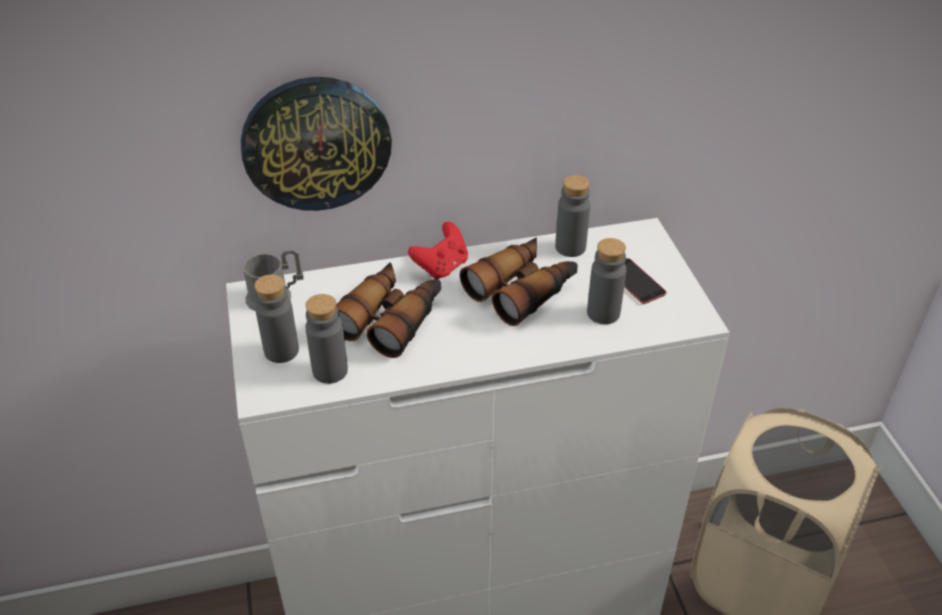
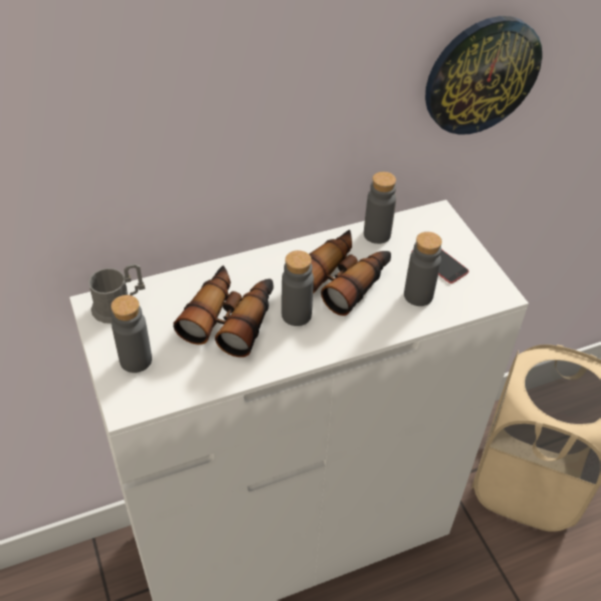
camera: 10 degrees left, 5 degrees up
wall clock [241,77,392,211] -> wall clock moved to [425,16,542,135]
grey bottle [305,294,348,384] -> grey bottle moved to [281,250,314,326]
red game controller [408,222,468,279] -> none

